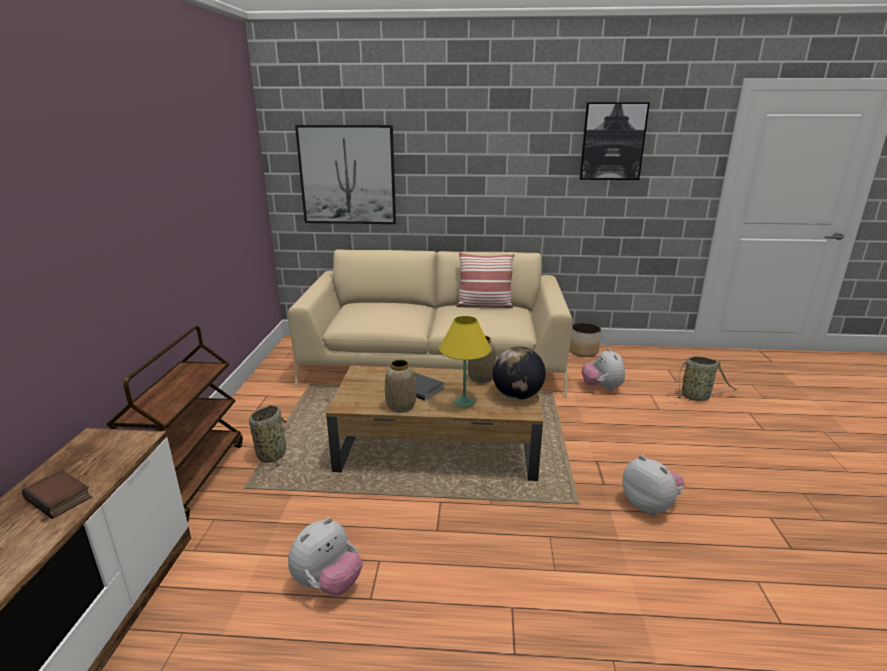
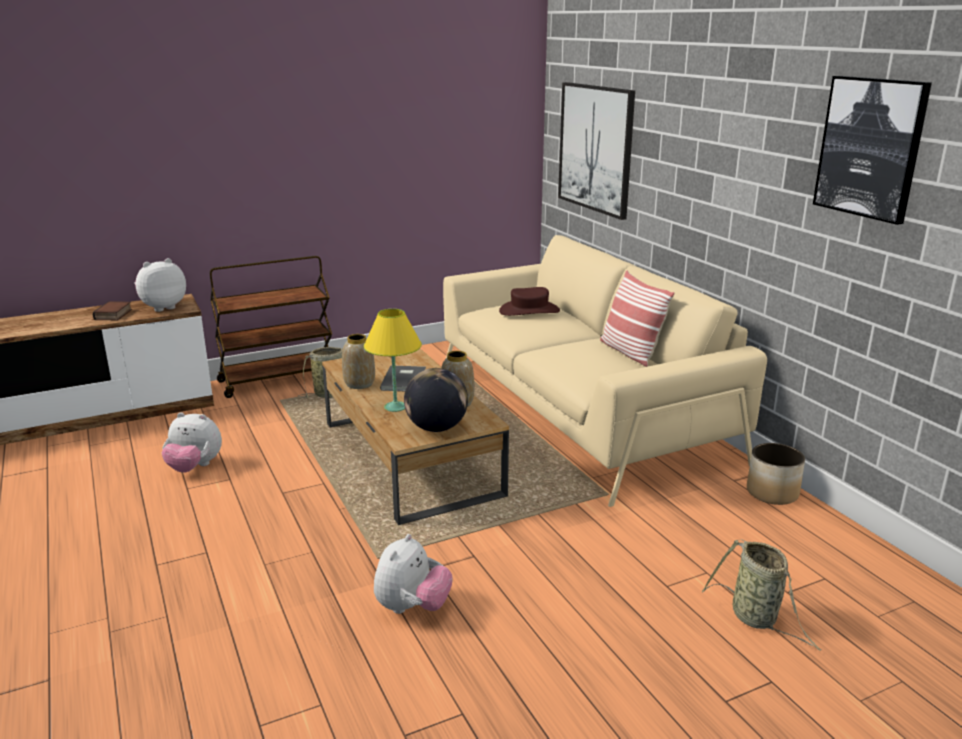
camera: 60 degrees right, 0 degrees up
plush toy [582,348,625,391] -> plush toy moved to [134,258,186,312]
none -> brown hat [499,287,560,316]

